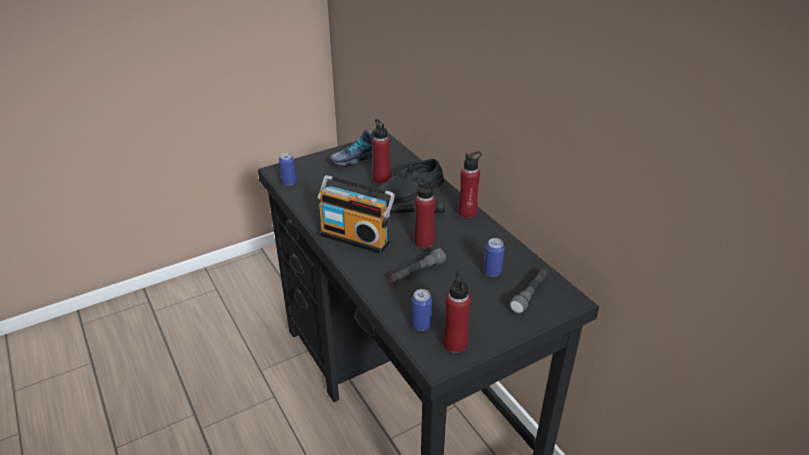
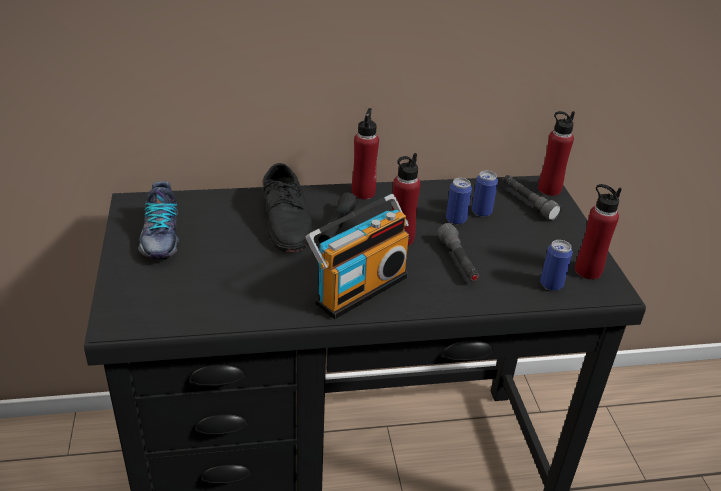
camera: 70 degrees left, 0 degrees up
can [279,153,296,186] -> can moved to [446,178,472,225]
red bottle [372,119,391,184] -> red bottle moved to [538,111,575,196]

